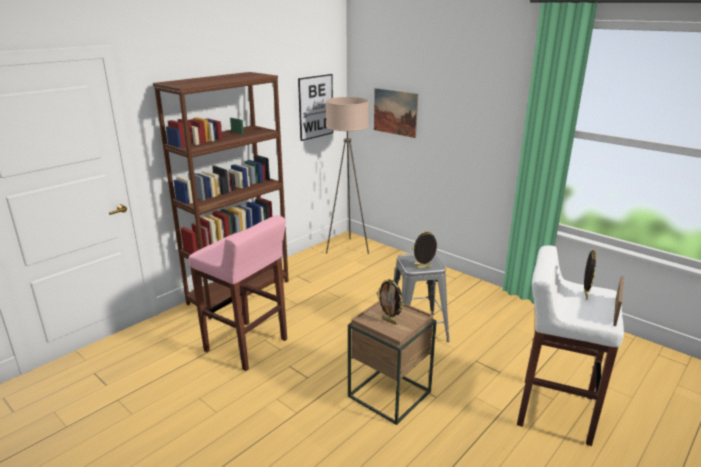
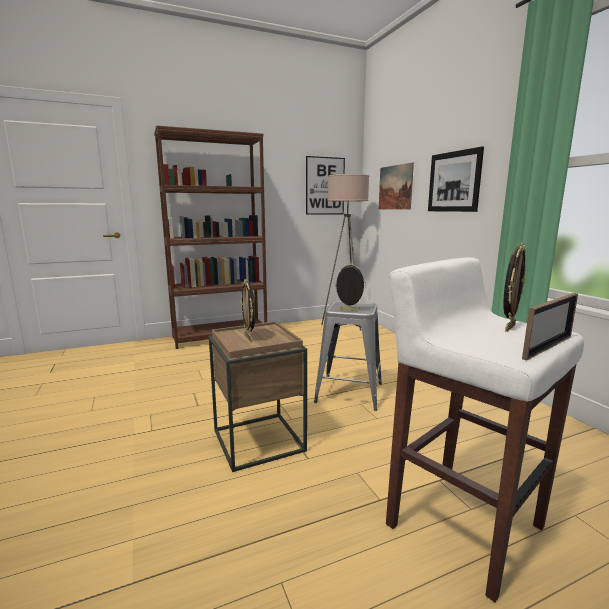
camera: 25 degrees right, 10 degrees down
pink stool [188,215,287,371] -> none
none -> picture [428,146,484,212]

